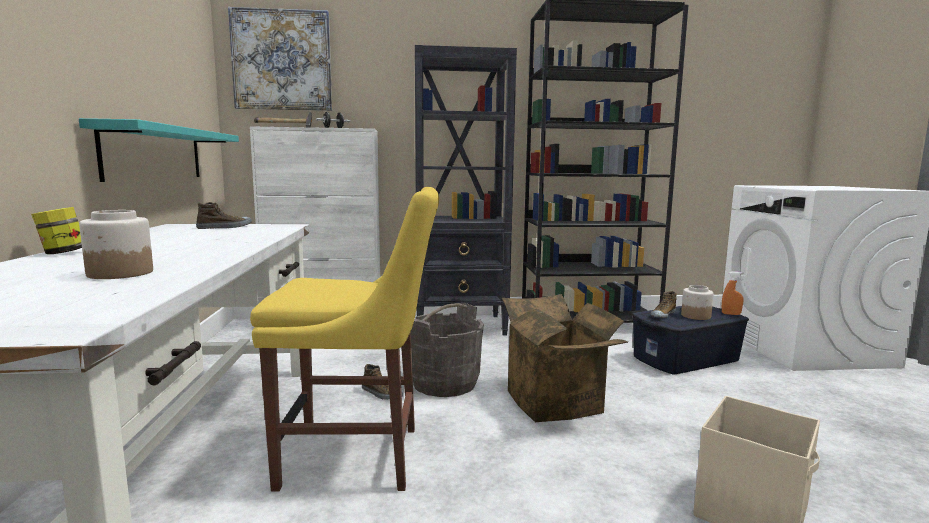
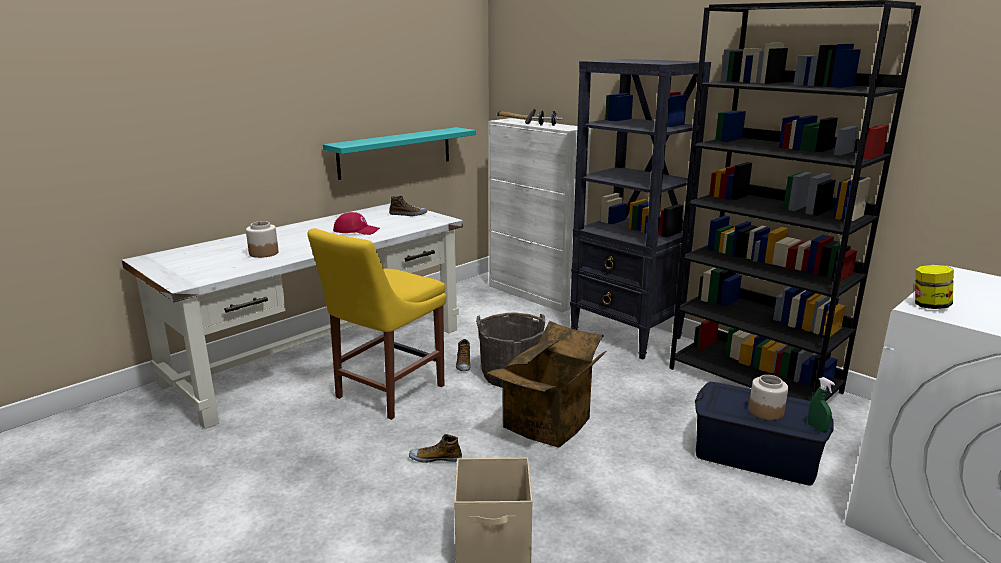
camera: 50 degrees right, 10 degrees up
jar [31,207,82,254] -> jar moved to [915,265,954,309]
picture [228,7,332,111] -> none
yellow chair [250,187,439,491] -> yellow chair turned 75 degrees clockwise [307,228,446,420]
shoe [651,291,677,318] -> shoe moved to [409,434,462,463]
orange spray bottle [722,271,744,315] -> green spray bottle [808,377,835,433]
none -> red cap [333,212,380,235]

